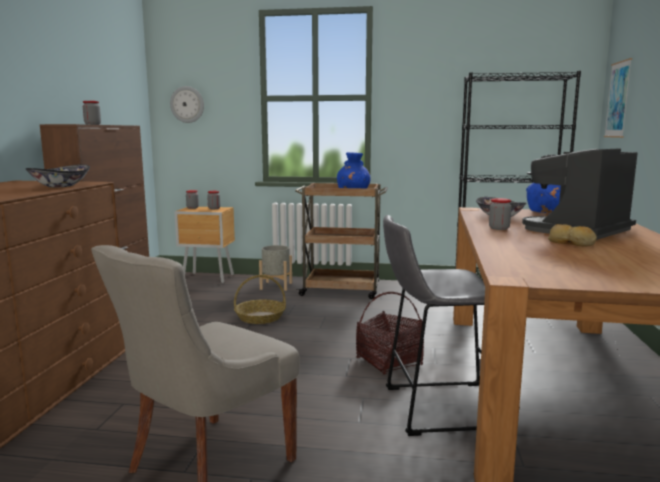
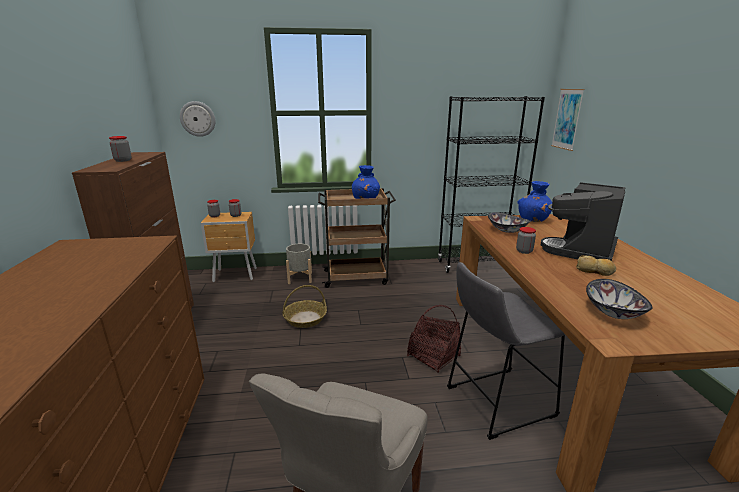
camera: 15 degrees left, 10 degrees up
bowl [26,164,90,188] -> bowl moved to [586,279,653,319]

